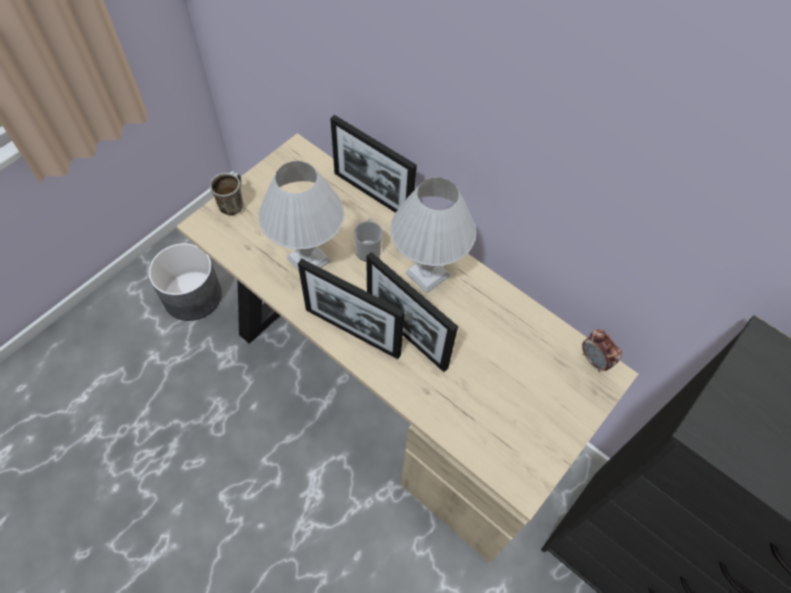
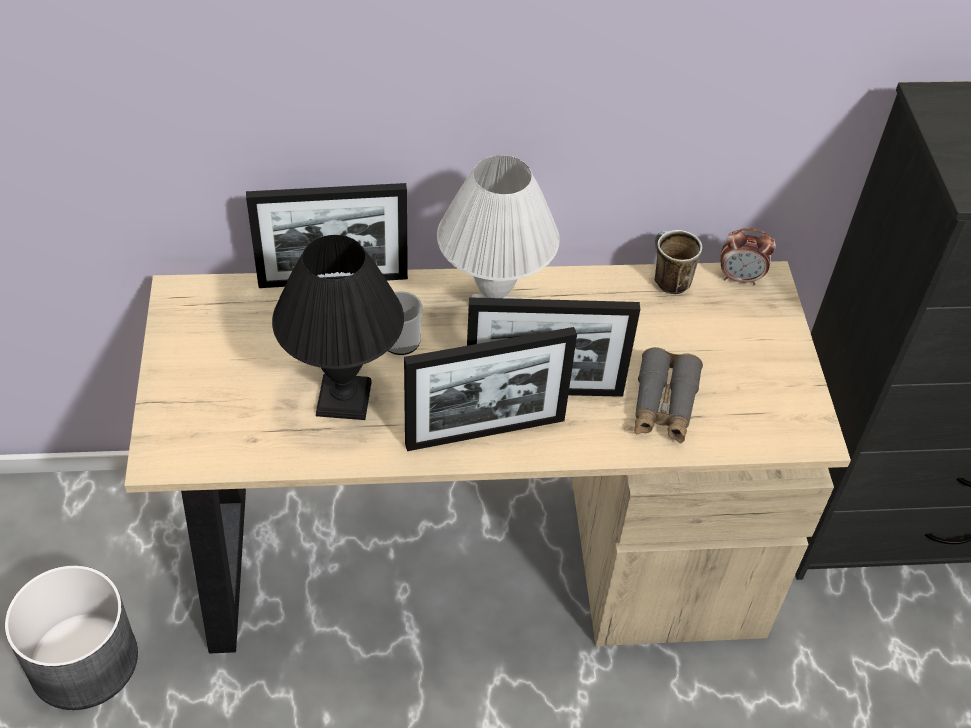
camera: 45 degrees left, 10 degrees down
mug [210,173,244,215] -> mug moved to [654,230,702,294]
white table lamp [259,161,344,271] -> black table lamp [272,235,404,420]
none -> grey binoculars [634,347,703,443]

